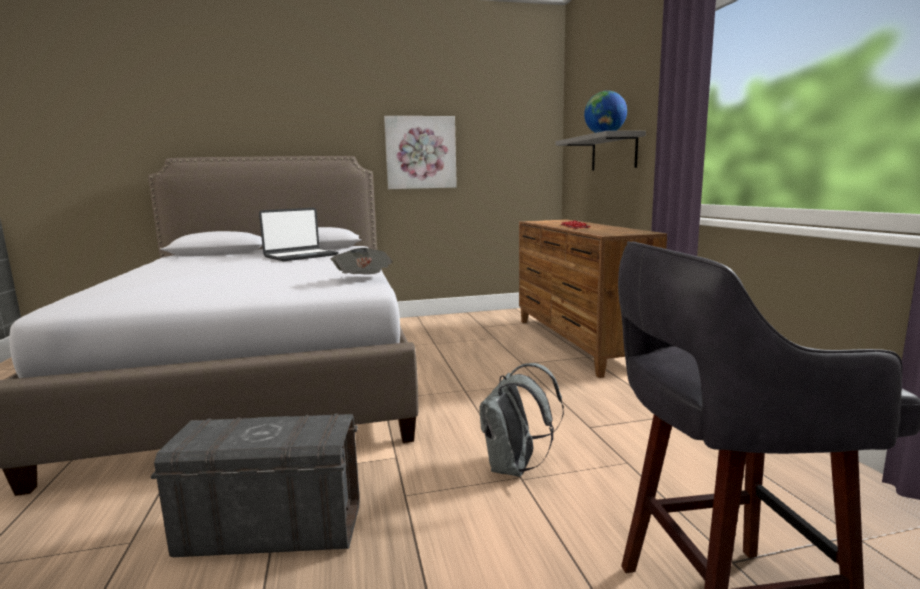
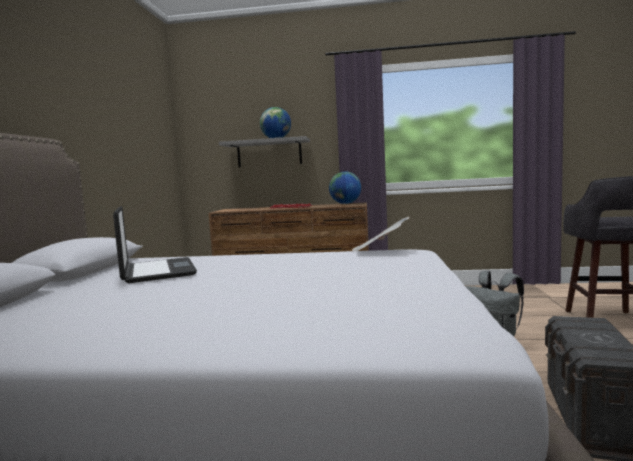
camera: 70 degrees left, 5 degrees down
picture [384,116,457,189] -> none
none -> globe [329,171,361,204]

